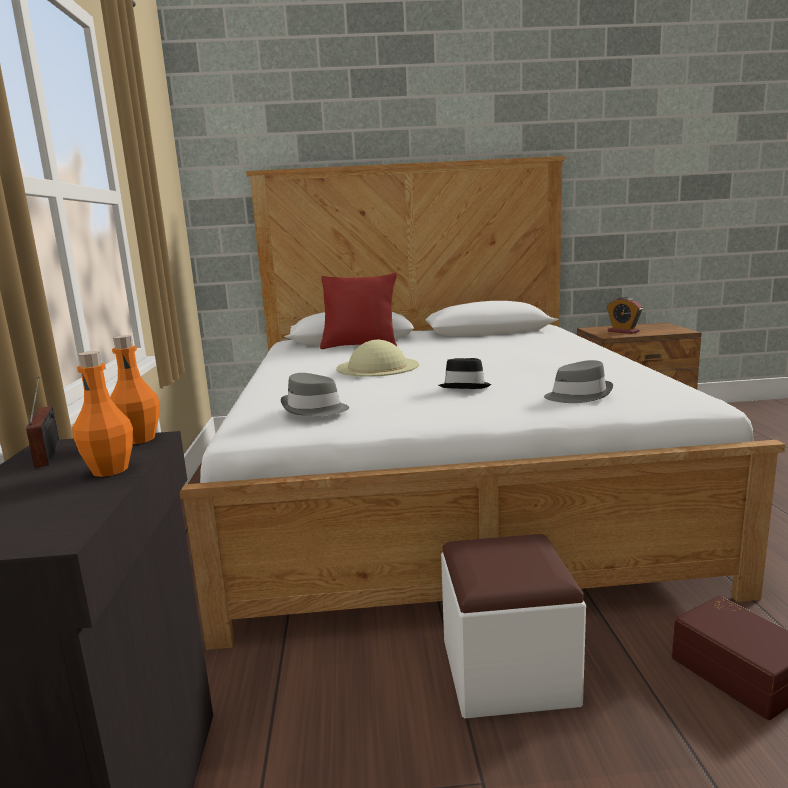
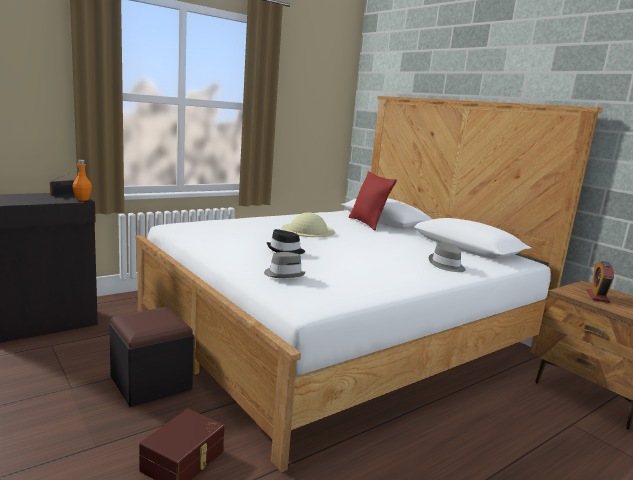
camera: 55 degrees right, 0 degrees up
orange bottle [73,351,133,477] -> none
grey hat [281,373,349,416] -> grey hat moved to [429,242,465,272]
white ottoman [441,534,586,718] -> black ottoman [109,307,194,407]

